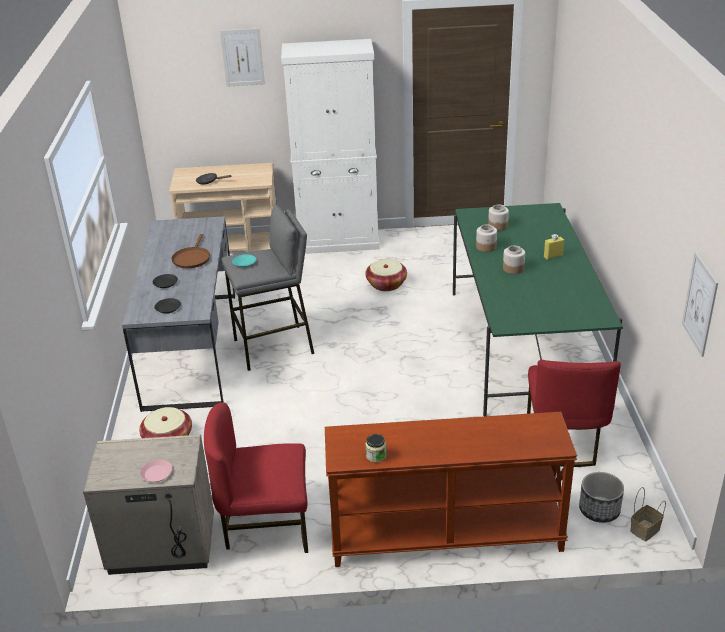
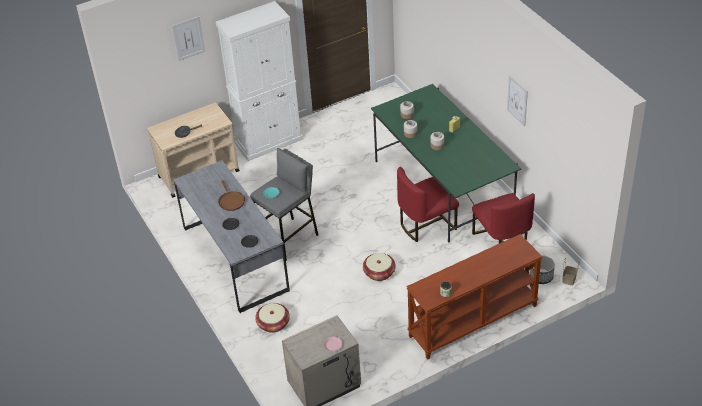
camera: 25 degrees left, 10 degrees up
red chair [204,402,308,553] -> red chair moved to [397,167,459,242]
basket [365,259,407,291] -> basket moved to [363,253,396,281]
picture [682,252,718,357] -> picture moved to [507,76,528,126]

